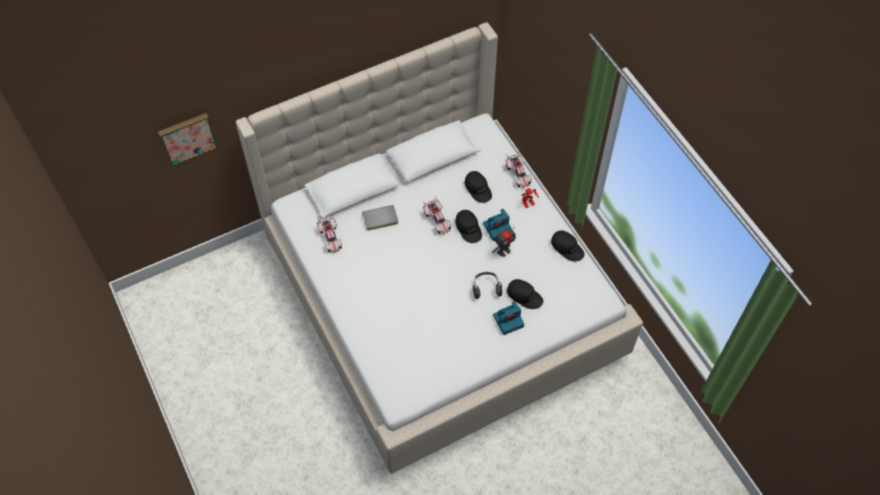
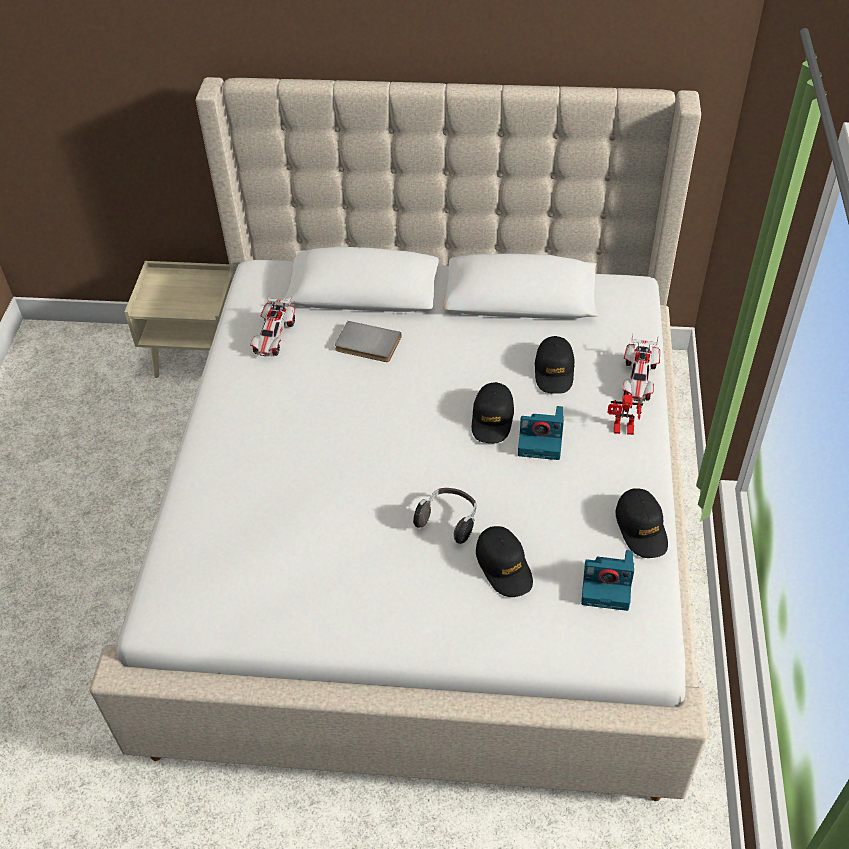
camera: 35 degrees right, 10 degrees down
picture [158,113,218,166] -> none
toy car [423,196,452,234] -> none
toy robot [492,225,516,257] -> none
camera [493,301,524,335] -> camera moved to [581,550,634,611]
none -> beige nightstand [125,261,232,378]

